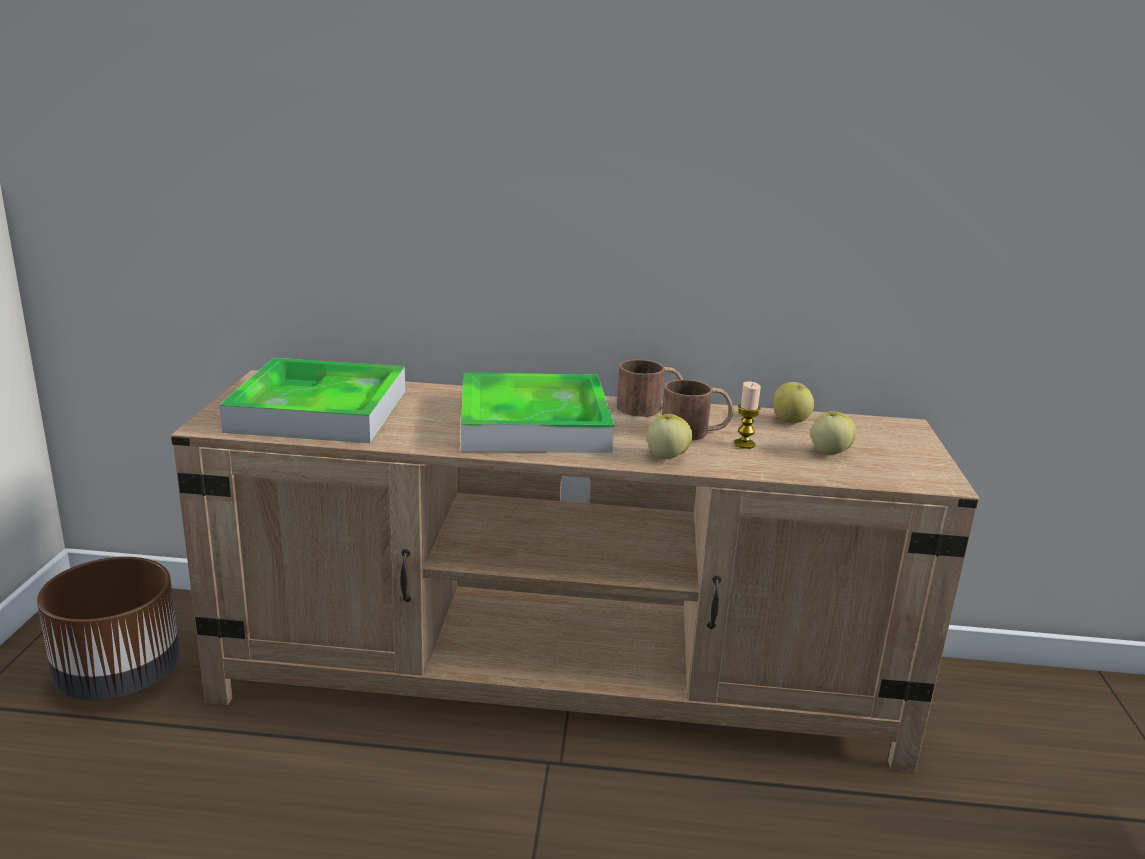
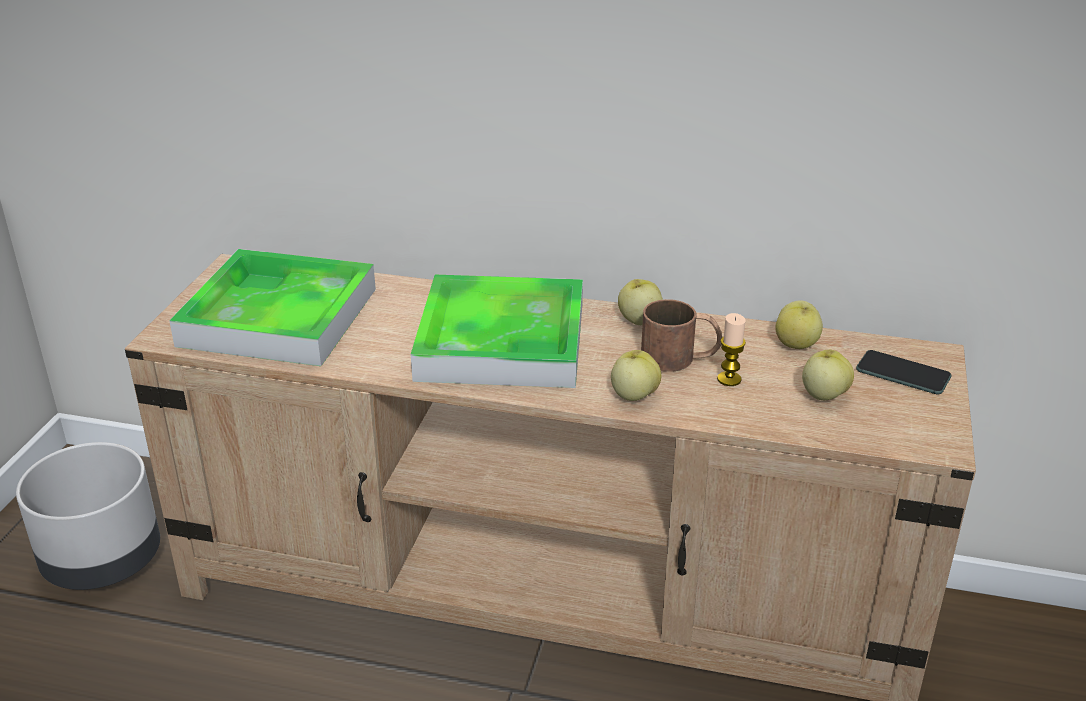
camera: 10 degrees right, 10 degrees up
brown planter [37,557,180,700] -> grey planter [16,442,160,590]
brown mug [617,360,683,417] -> apple [618,279,663,325]
none -> phone [856,350,951,394]

